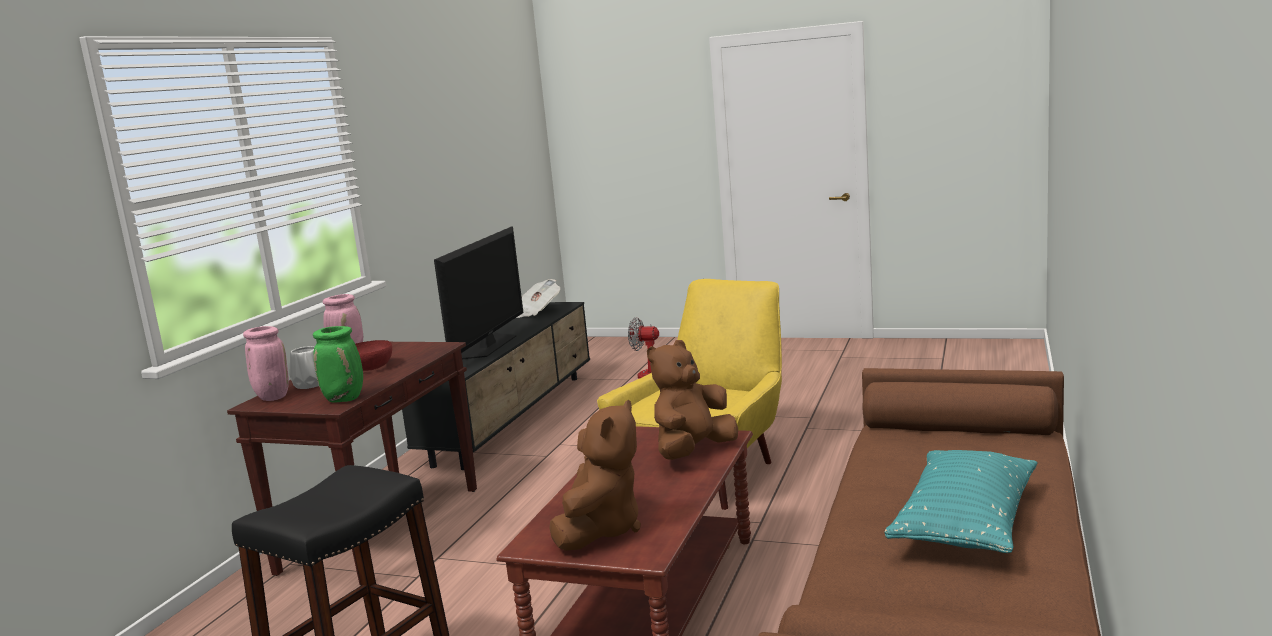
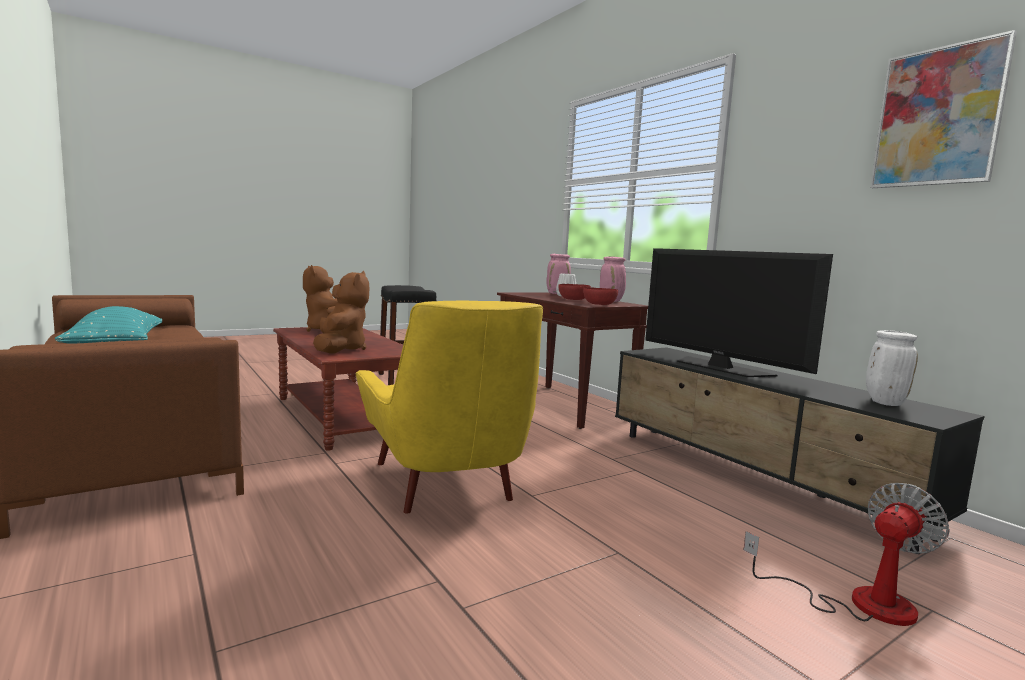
camera: 125 degrees right, 5 degrees down
green vase [313,326,363,402] -> none
newspaper [516,279,560,318] -> white vase [866,330,918,406]
none -> red bowl [583,288,618,305]
none -> picture [870,30,1017,188]

